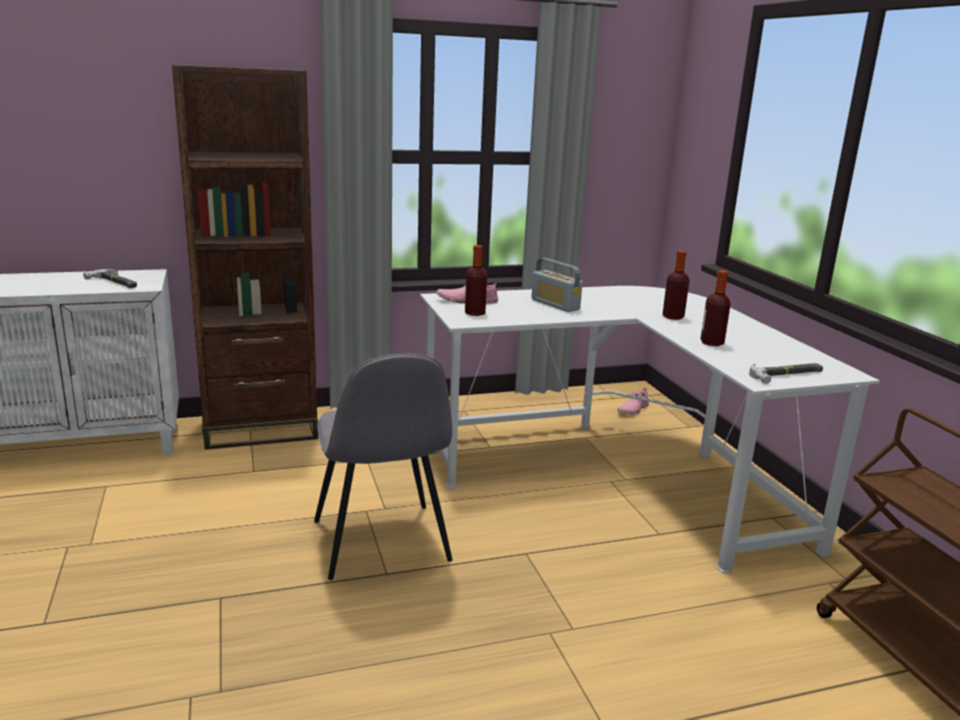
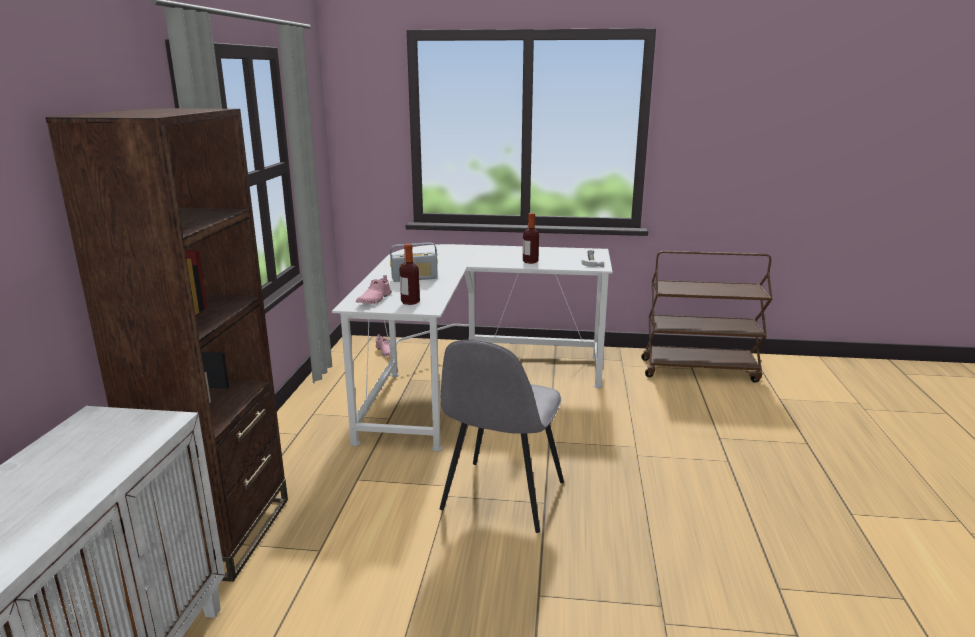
camera: 65 degrees left, 0 degrees up
hammer [83,269,137,288] -> none
grey chair [314,354,452,580] -> grey chair turned 105 degrees clockwise [440,340,564,533]
bottle [662,251,689,320] -> none

